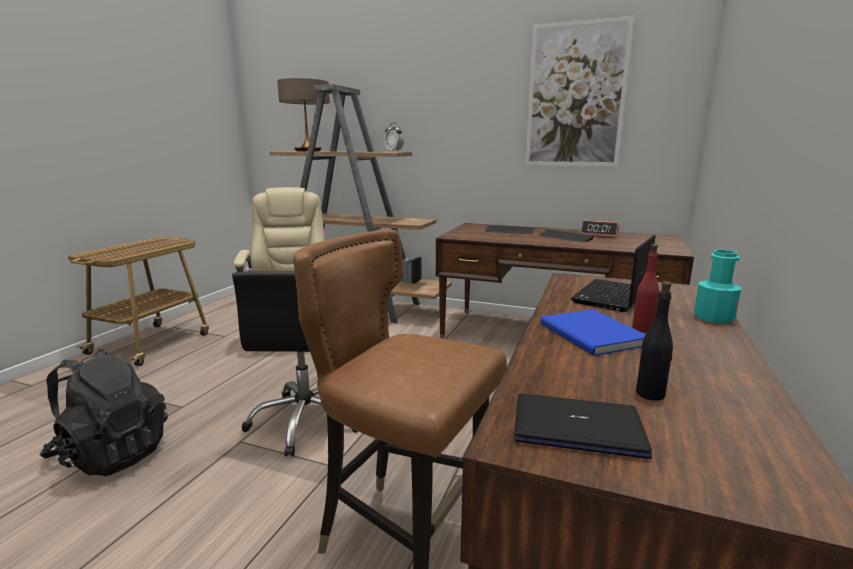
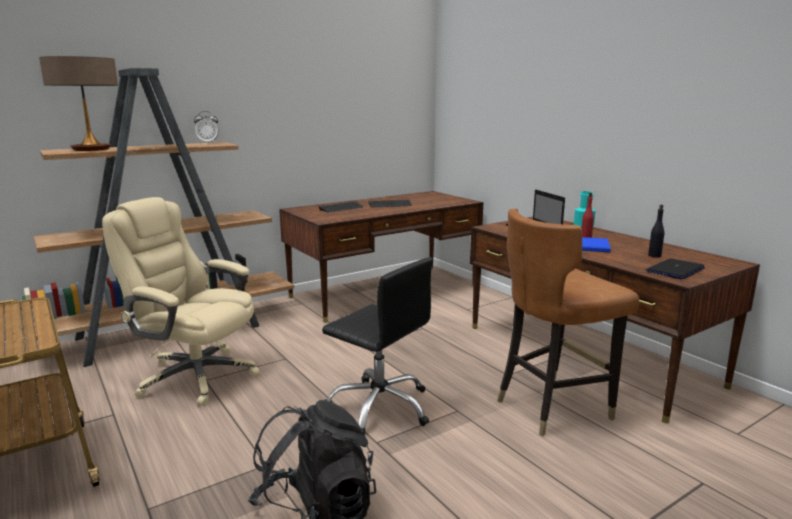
camera: 55 degrees left, 0 degrees up
picture [525,16,634,167] -> none
alarm clock [580,221,620,238] -> none

